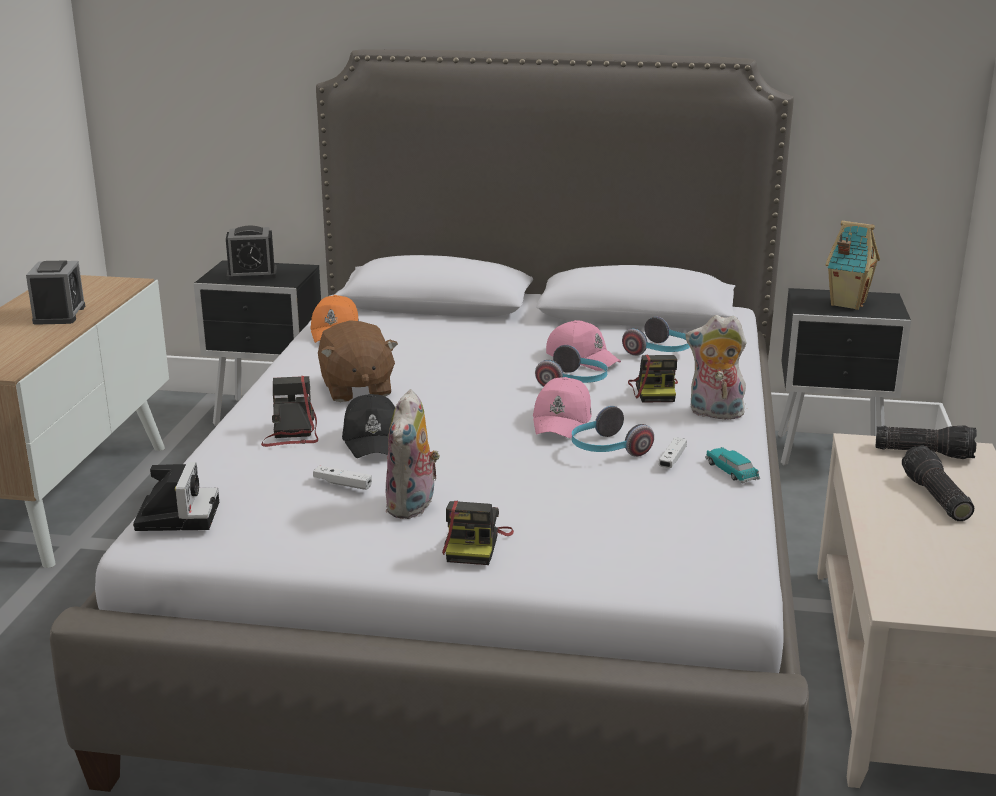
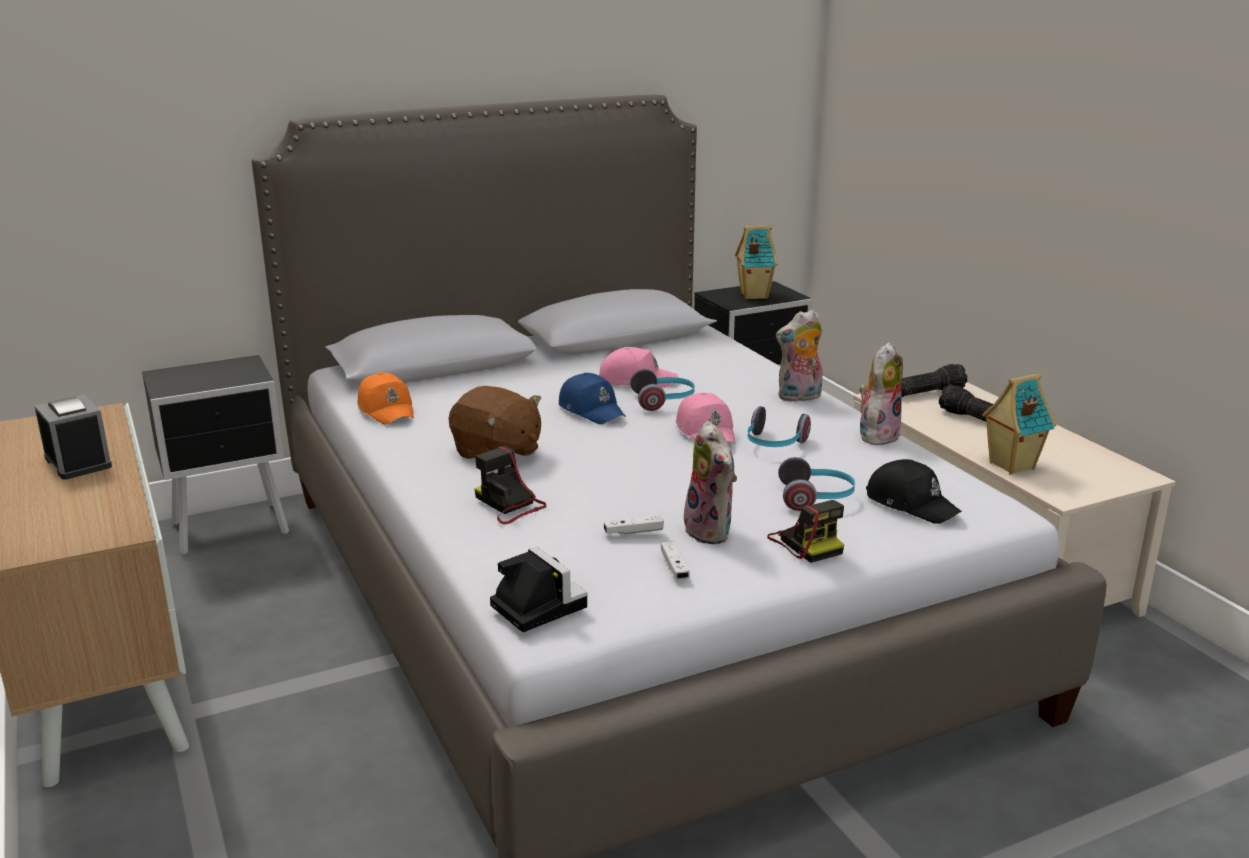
camera: 35 degrees left, 0 degrees up
alarm clock [226,226,277,280] -> none
black cap [342,394,395,458] -> black cap moved to [866,459,962,524]
headphones [622,317,690,356] -> headphones moved to [778,457,855,511]
camera [628,354,678,403] -> none
white game controller [658,437,687,468] -> white game controller moved to [661,541,690,580]
toy car [705,447,760,484] -> plush toy [859,342,903,445]
none -> blue cap [559,373,626,424]
none -> toy house [982,374,1056,475]

